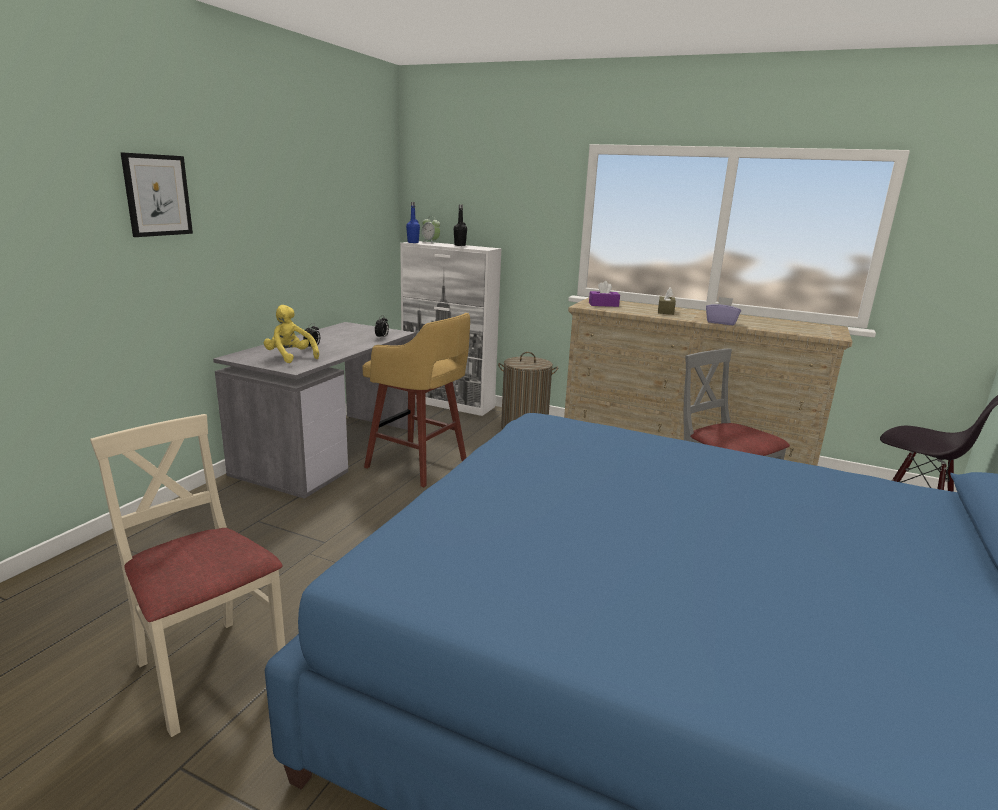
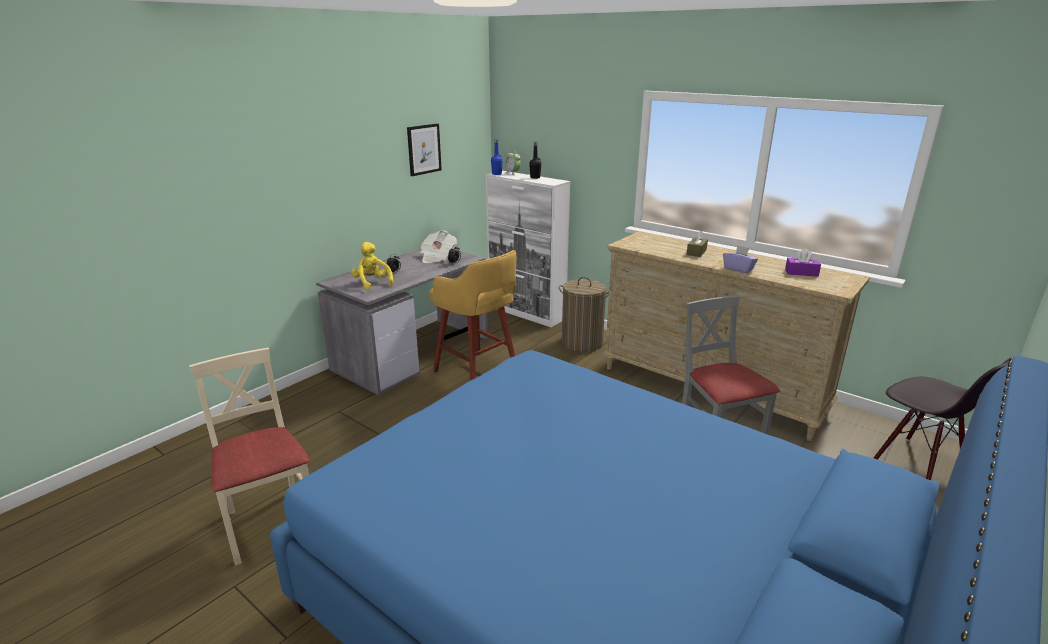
camera: 15 degrees right, 5 degrees up
picture [120,152,193,237] -> picture moved to [407,123,442,176]
purple tissue box [589,281,620,307] -> purple tissue box moved to [785,249,821,277]
none -> newspaper [420,230,457,263]

